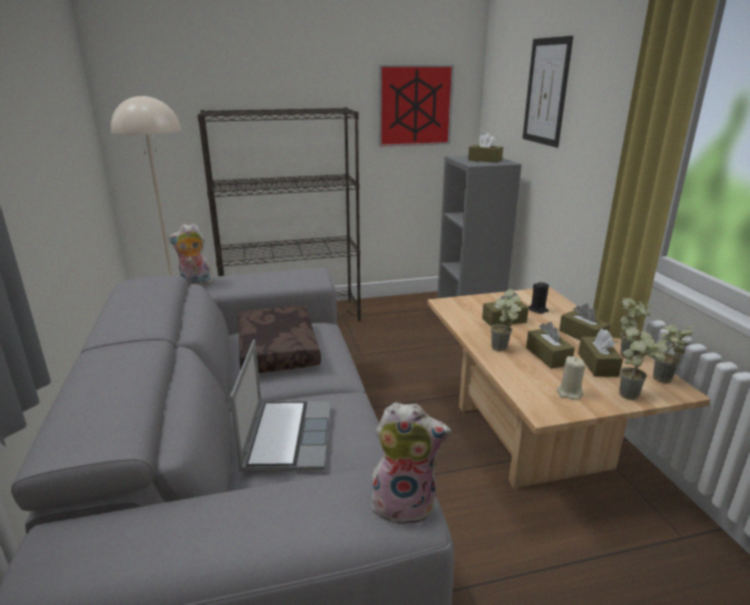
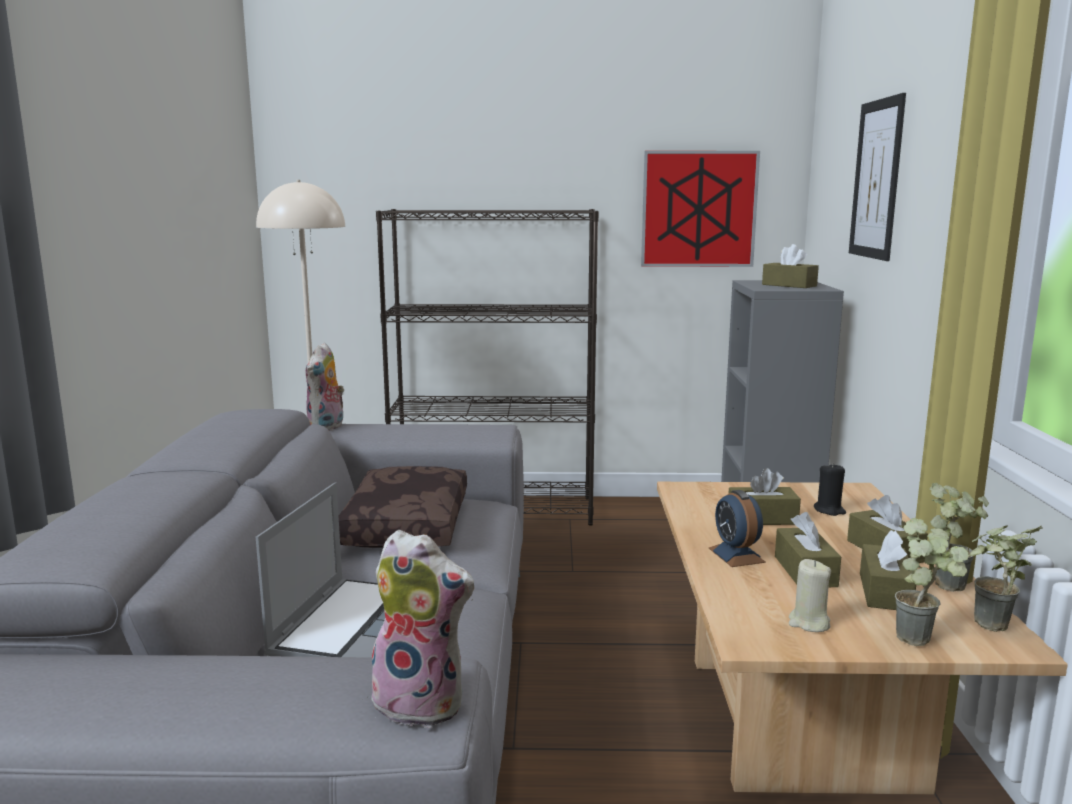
camera: 15 degrees right, 10 degrees down
plush toy [169,224,213,286] -> plush toy turned 90 degrees counterclockwise [306,343,344,431]
potted plant [491,289,521,351] -> alarm clock [709,490,766,567]

